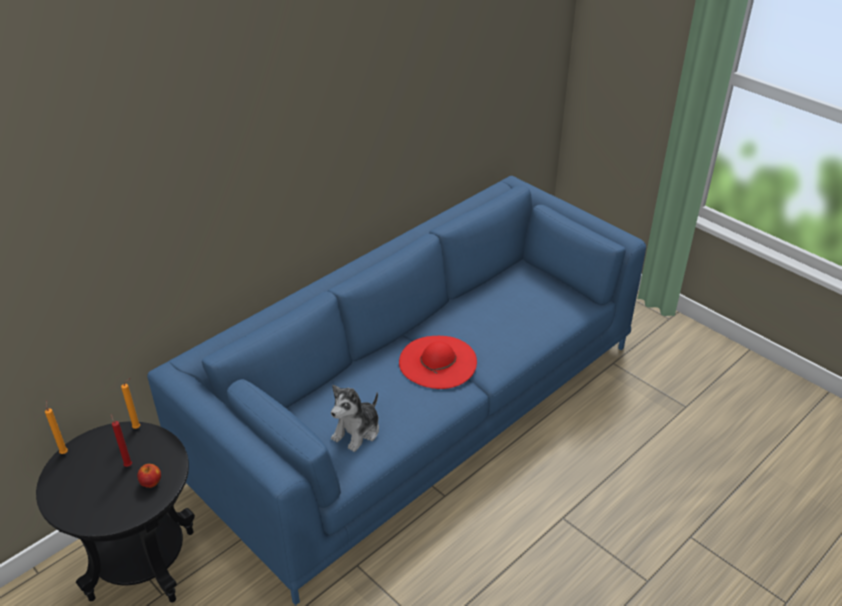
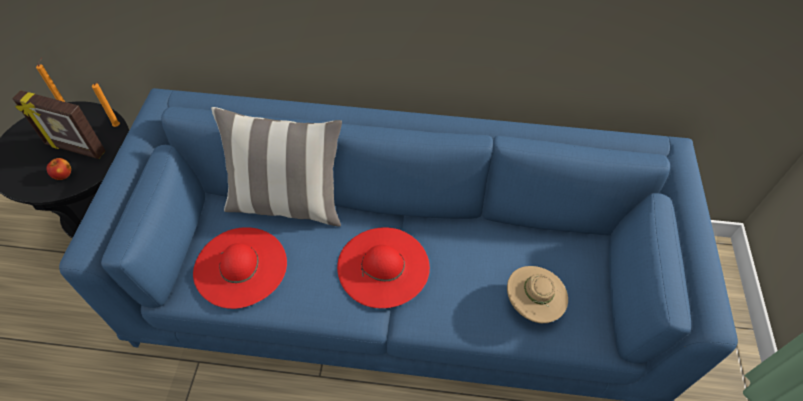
camera: 50 degrees right, 15 degrees up
red candle [111,415,132,467] -> picture frame [12,90,105,159]
plush toy [331,385,379,452] -> red hat [193,227,287,309]
none -> pillow [211,107,342,226]
none -> beige hat [507,266,568,323]

